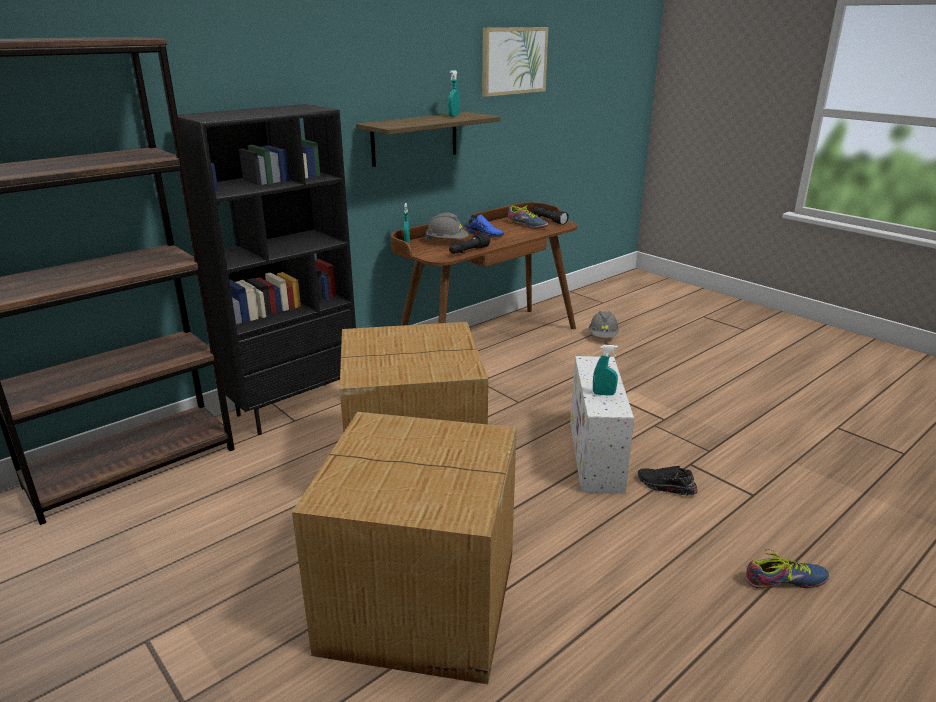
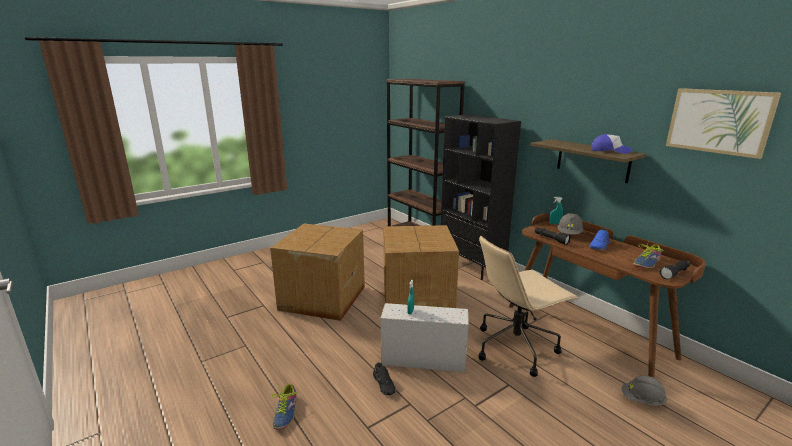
camera: 95 degrees right, 5 degrees down
turquoise spray bottle [448,70,460,117] -> cap [591,134,633,154]
black shoe [638,466,698,495] -> black shoe turned 120 degrees clockwise [373,362,396,396]
none -> beige office chair [479,236,578,377]

